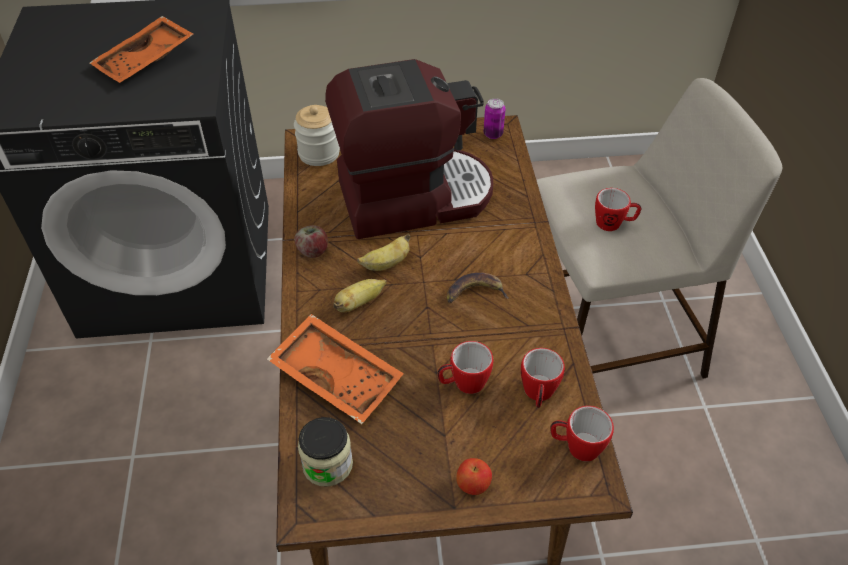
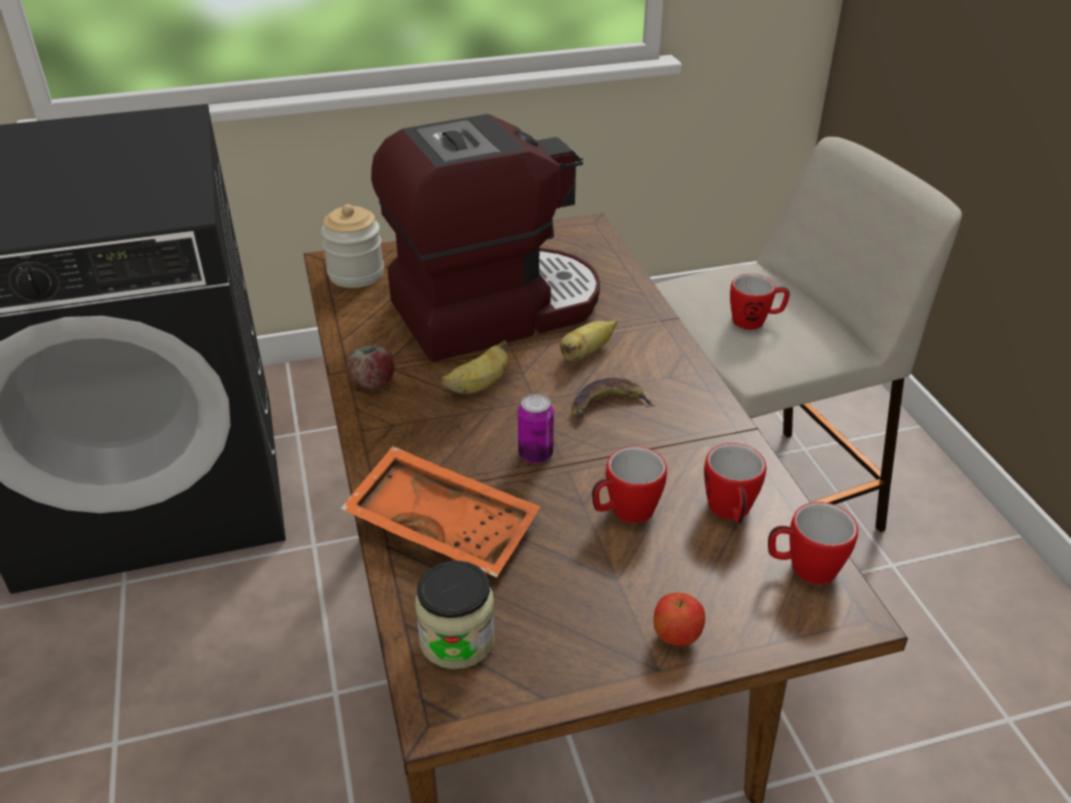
camera: 10 degrees left, 10 degrees down
orange tray [90,16,194,83] -> none
banana [333,279,387,312] -> banana moved to [560,320,617,361]
can [484,98,506,139] -> can moved to [518,394,554,463]

